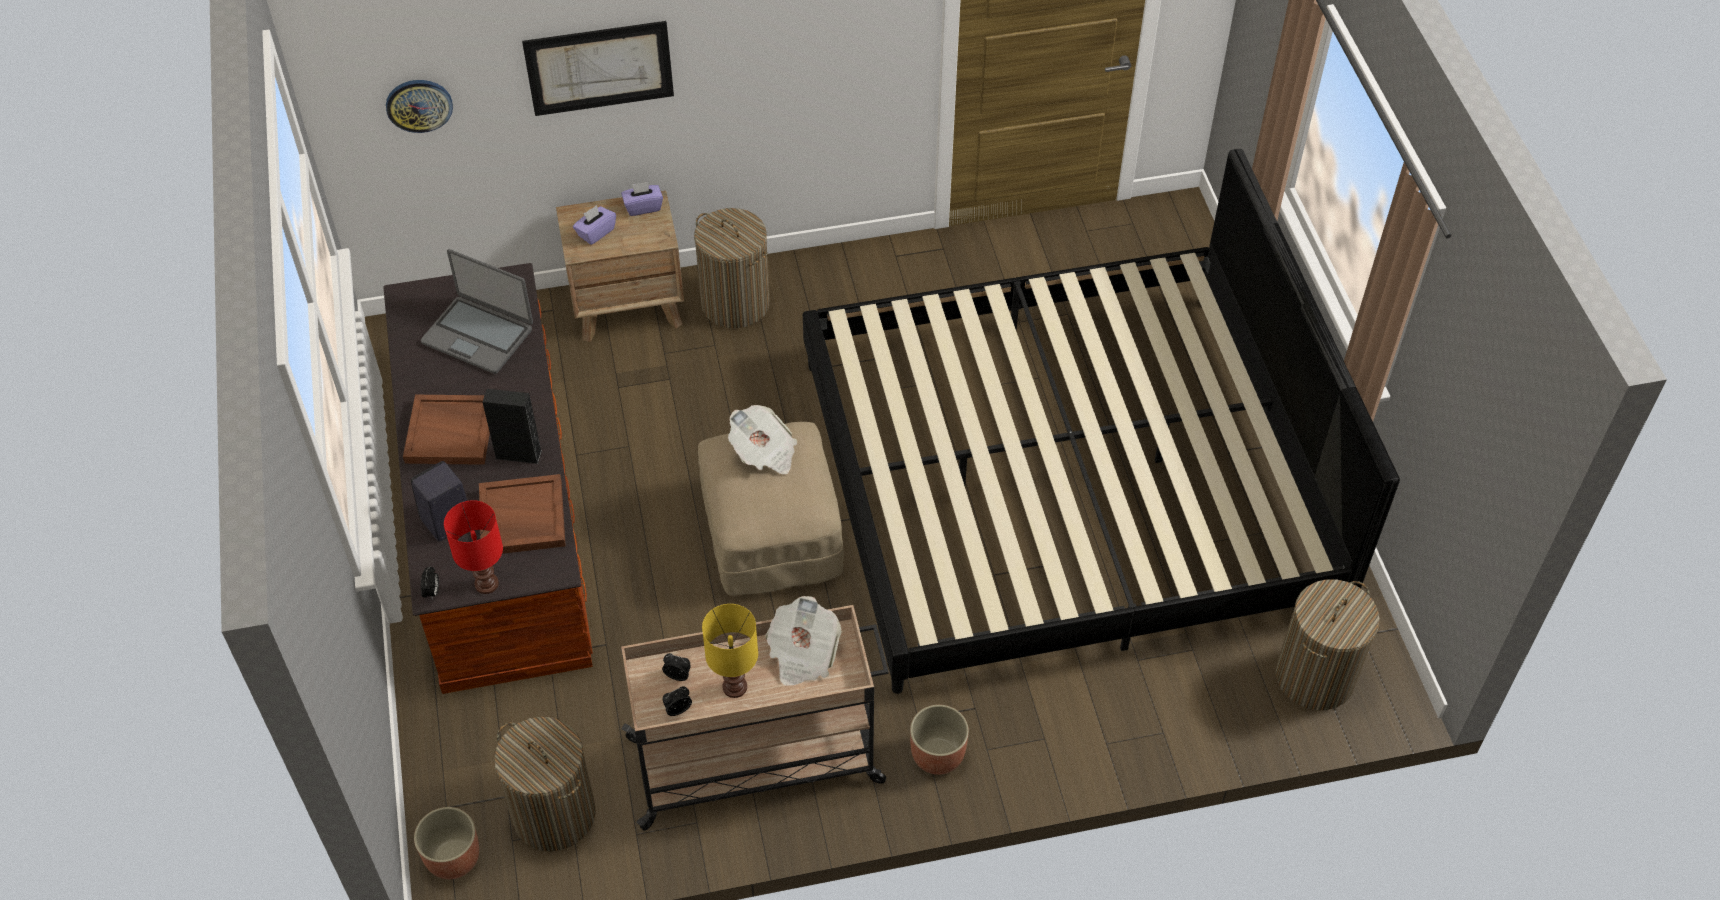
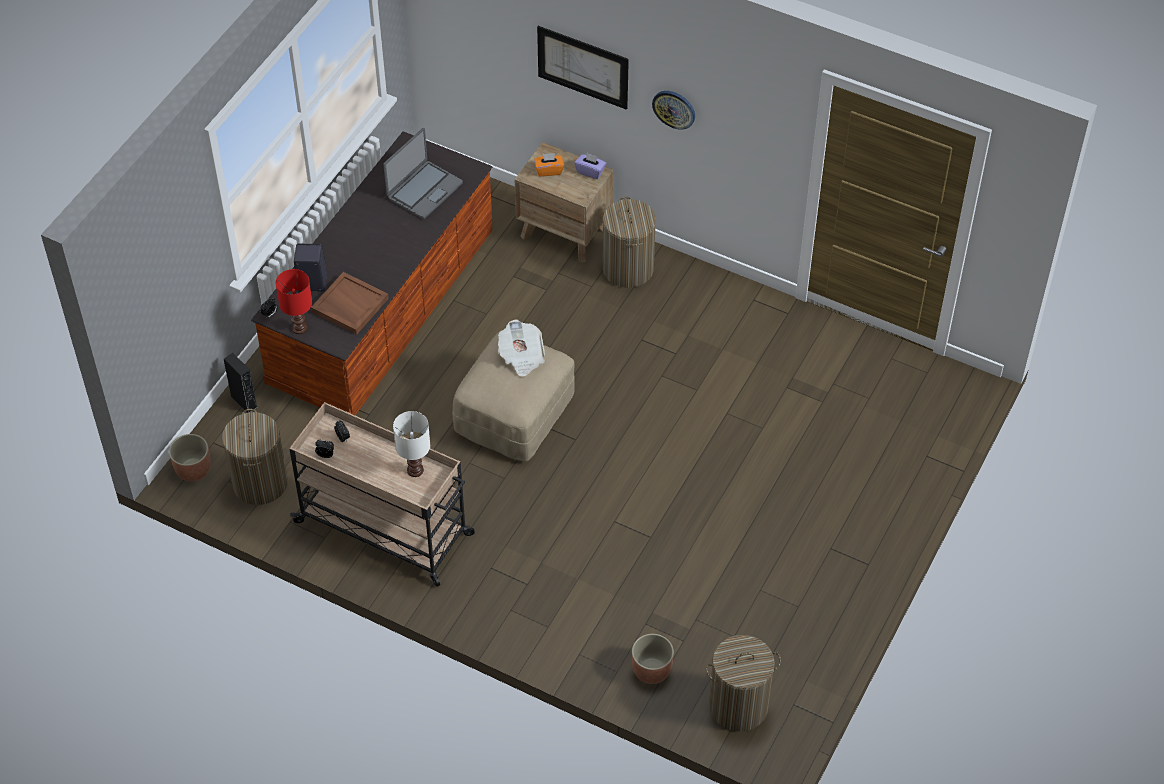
camera: 40 degrees right, 0 degrees up
wall clock [386,80,453,133] -> wall clock moved to [652,91,695,130]
brown tray [403,395,490,465] -> none
laptop [421,249,533,374] -> laptop turned 120 degrees counterclockwise [383,128,463,219]
black speaker [483,389,542,464] -> black speaker moved to [224,353,258,413]
purple tissue box [573,205,616,245] -> orange tissue box [534,153,564,176]
yellow table lamp [702,604,758,698] -> none
newspaper [766,596,842,686] -> white table lamp [393,411,430,477]
bed [803,149,1400,694] -> none
planter [910,705,969,775] -> planter moved to [632,634,674,684]

